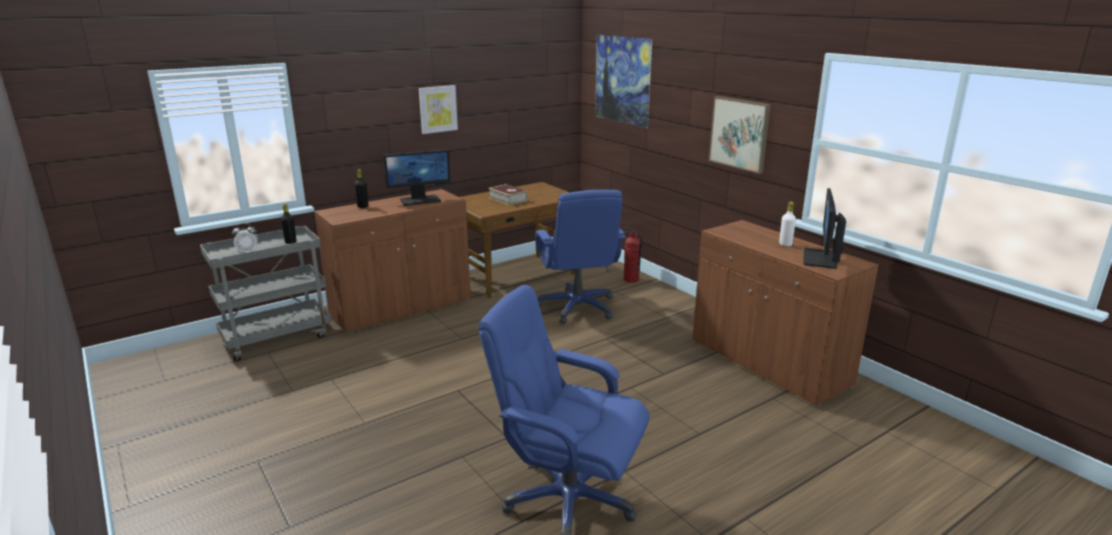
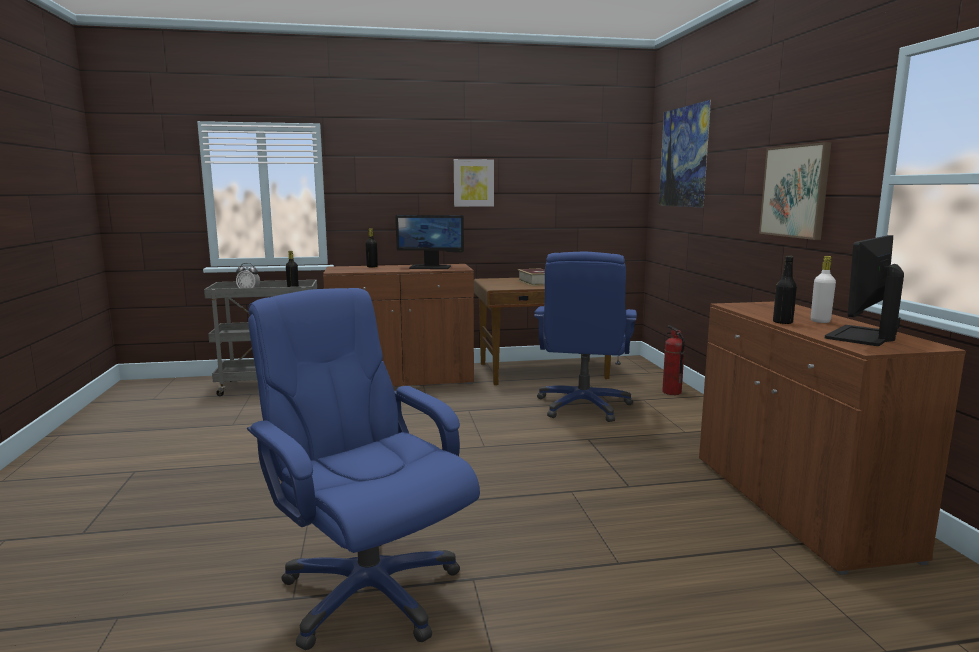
camera: 25 degrees right, 10 degrees down
none -> black bottle [773,256,797,324]

